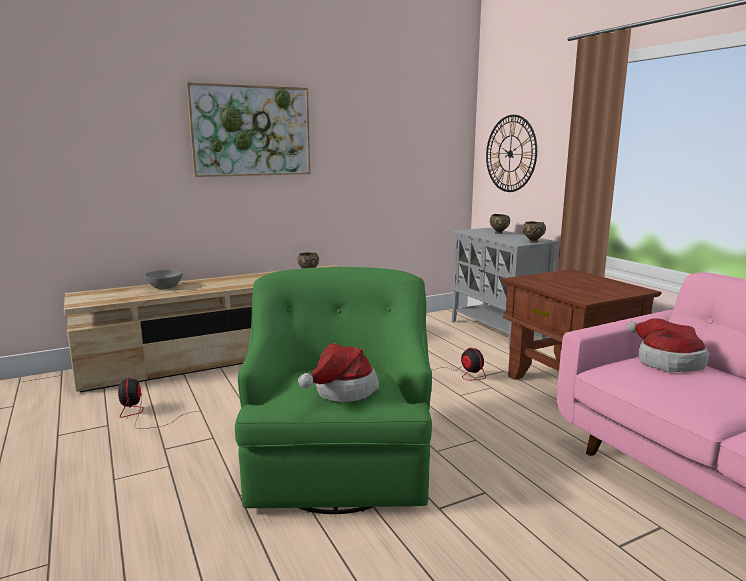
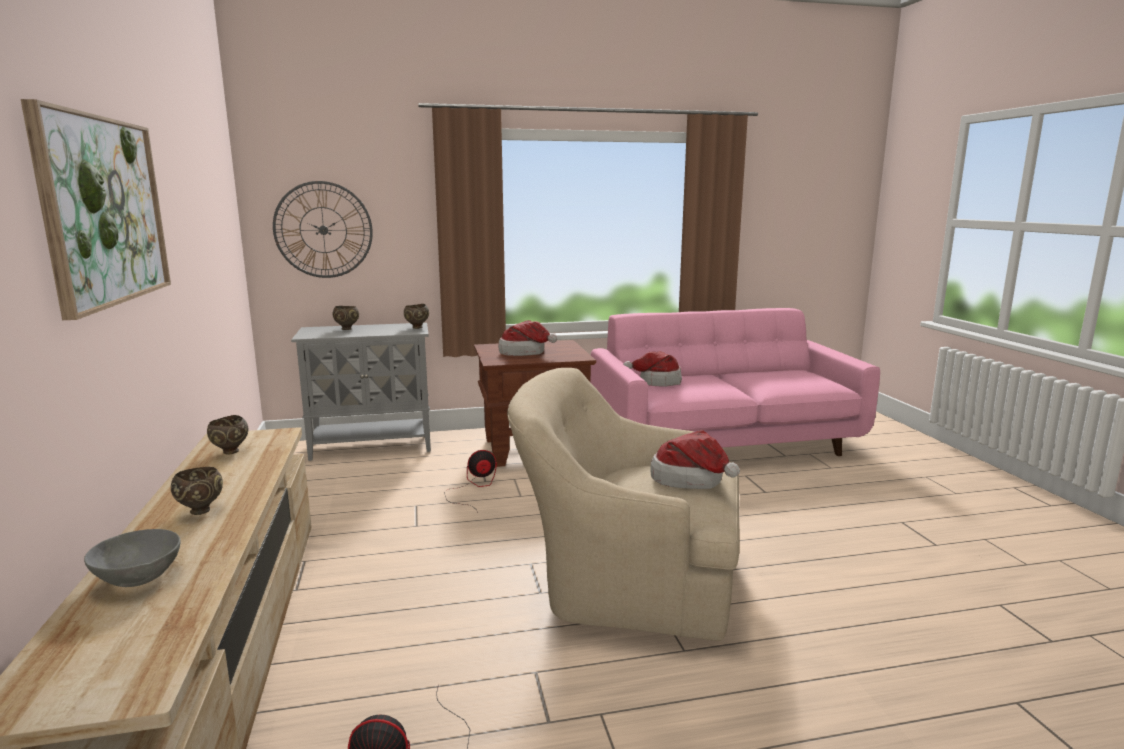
camera: 75 degrees left, 0 degrees up
green armchair [235,267,432,514] -> beige armchair [507,368,740,641]
none -> brown bowl [171,467,223,515]
none -> hat [498,320,557,356]

